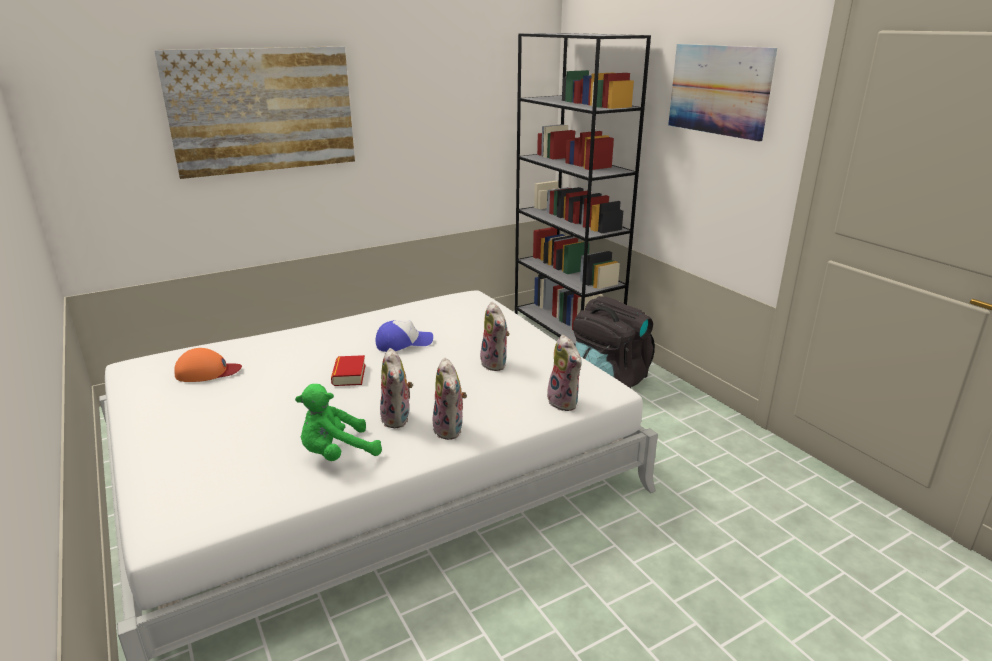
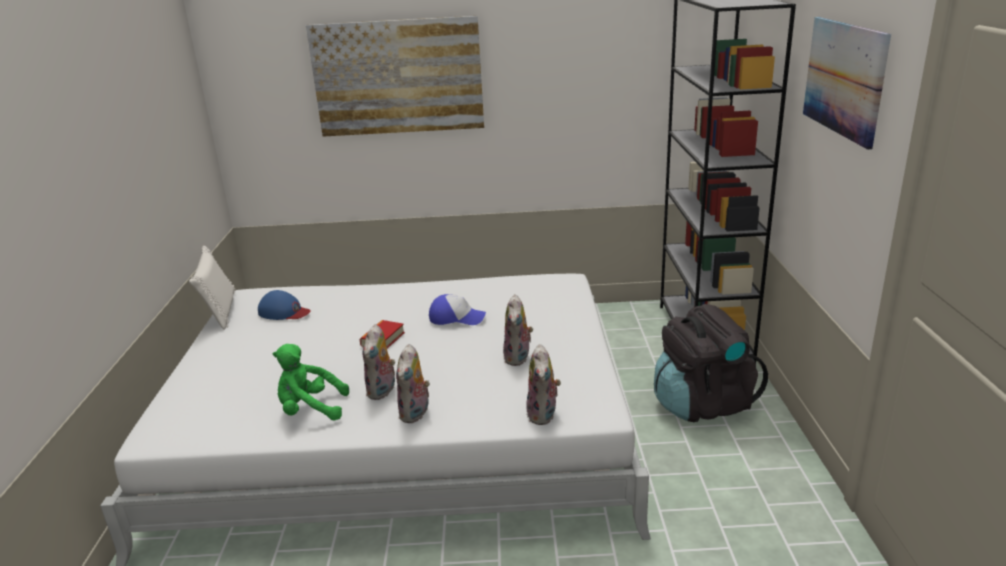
camera: 30 degrees right, 0 degrees up
orange cap [174,348,242,382] -> blue cap [258,290,311,320]
none -> white pillow [189,246,236,330]

